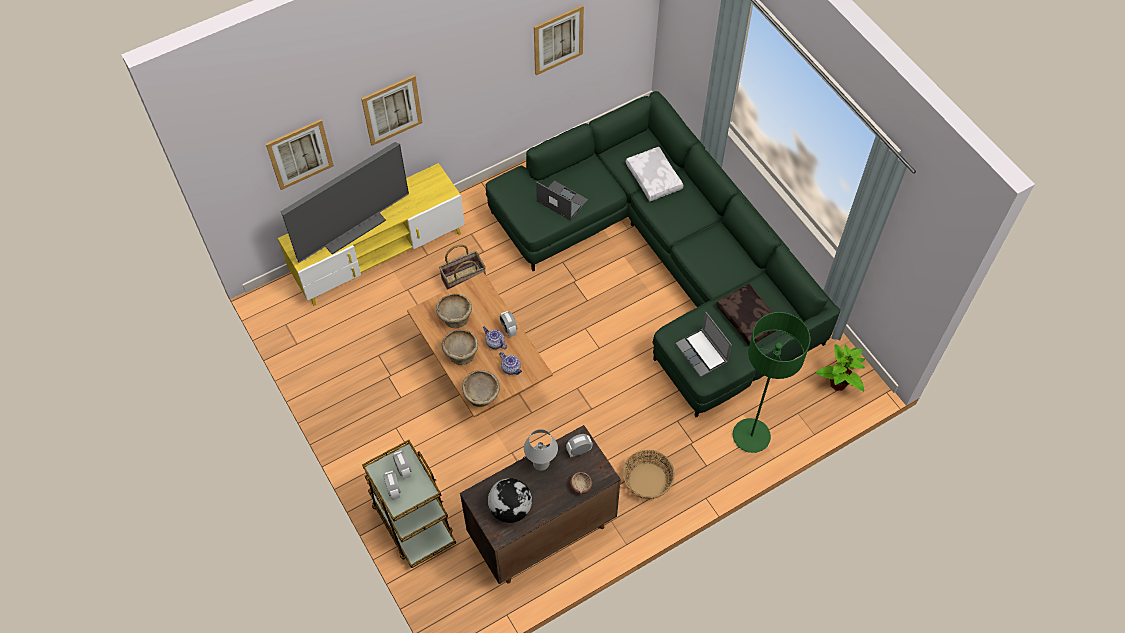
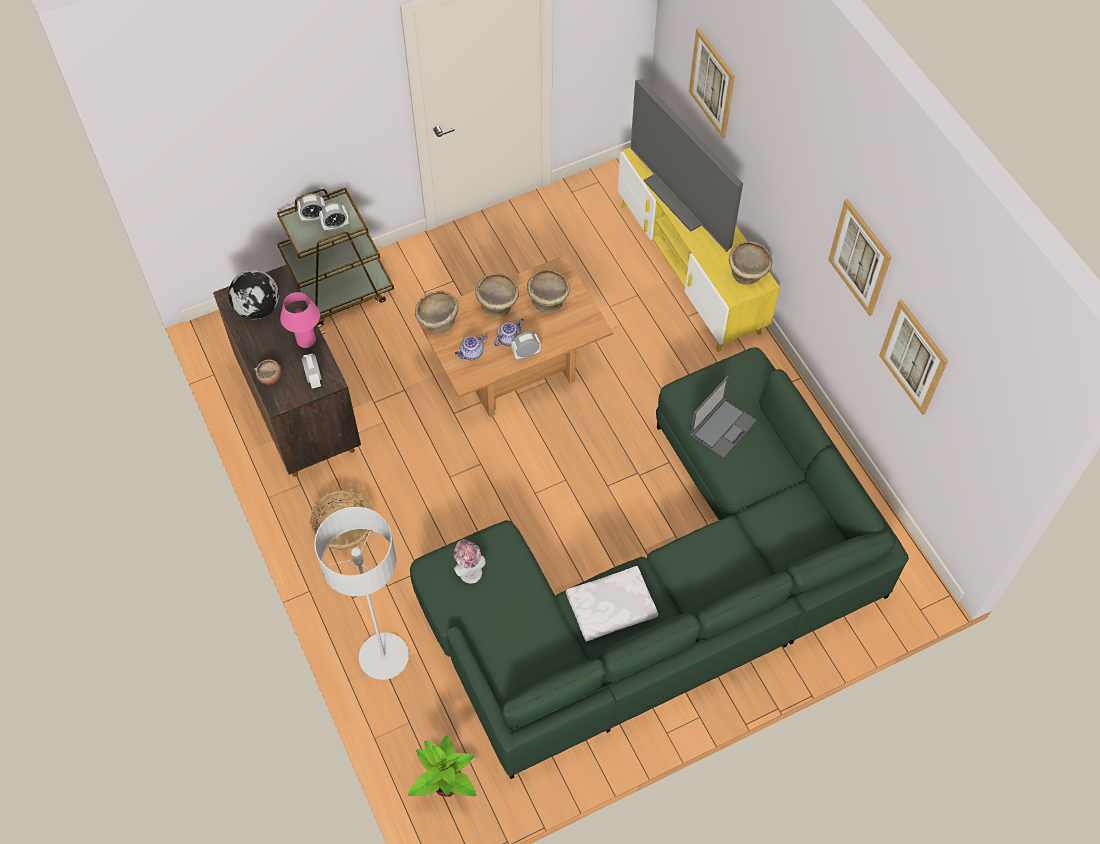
camera: 95 degrees right, 0 degrees up
picture [361,75,423,146] -> picture moved to [828,199,892,316]
basket [439,245,486,290] -> none
white table lamp [524,429,558,471] -> pink table lamp [280,292,320,348]
white pillow [626,147,684,201] -> white pillow moved to [566,566,658,642]
laptop [675,312,732,377] -> hat [454,539,486,584]
brown pillow [716,284,776,345] -> none
green floor lamp [733,312,810,453] -> grey floor lamp [314,507,409,680]
none -> beige bowl [729,241,772,285]

